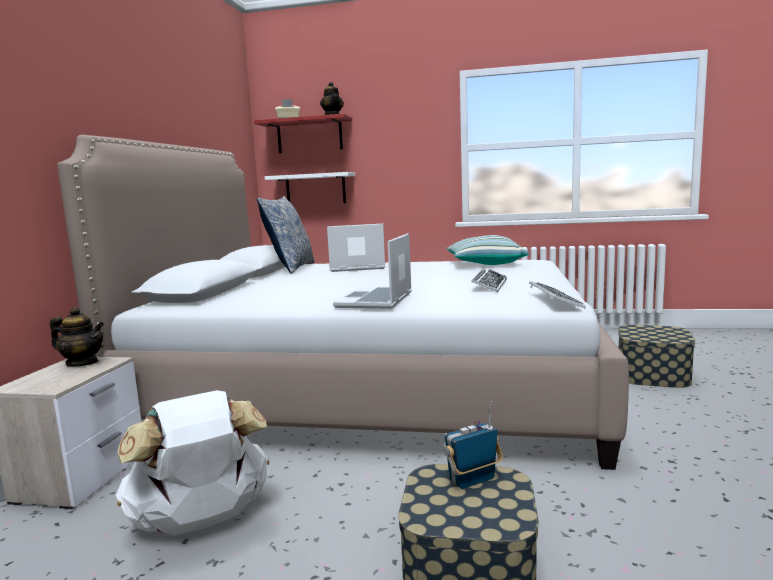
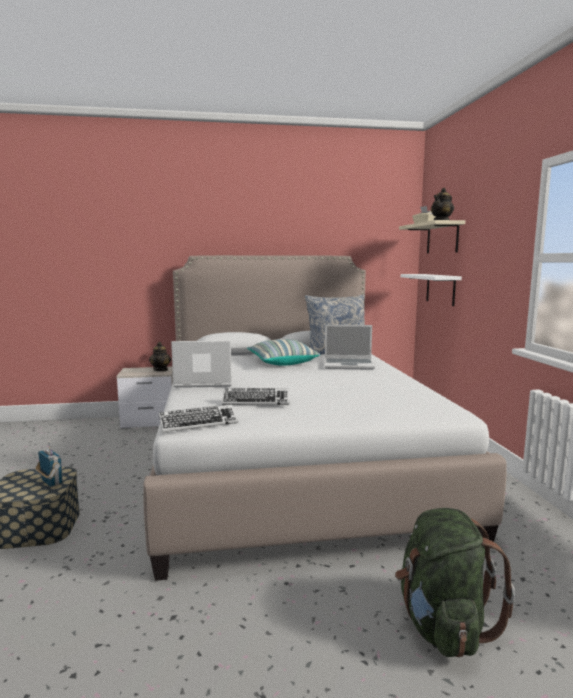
camera: 70 degrees right, 0 degrees up
white backpack [116,390,269,535] -> none
red shelf [254,113,352,153] -> beige shelf [399,220,465,253]
laptop [327,224,385,272] -> laptop turned 120 degrees clockwise [325,325,375,370]
pillow [446,235,529,265] -> pillow moved to [247,339,320,366]
storage box [618,325,695,388] -> green backpack [395,508,516,658]

